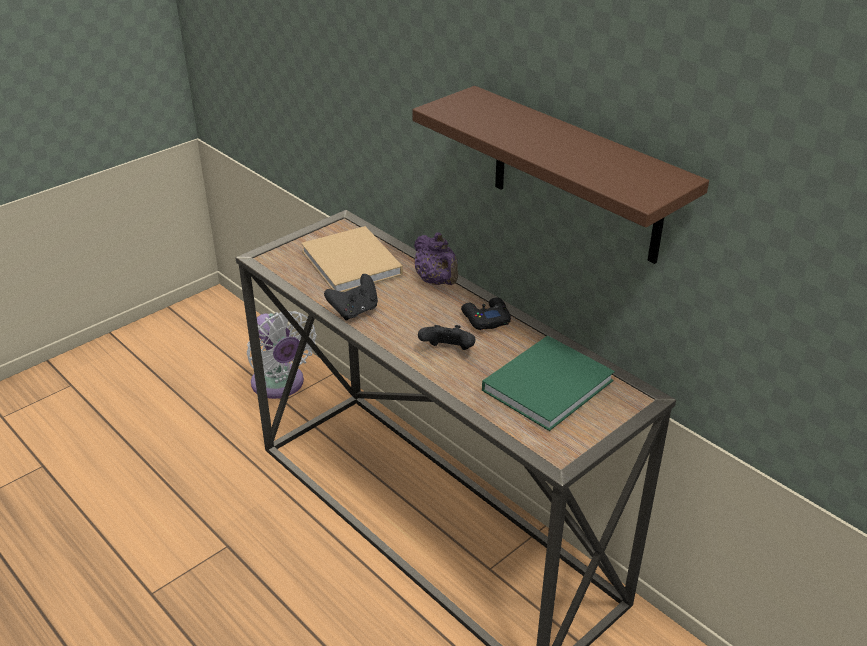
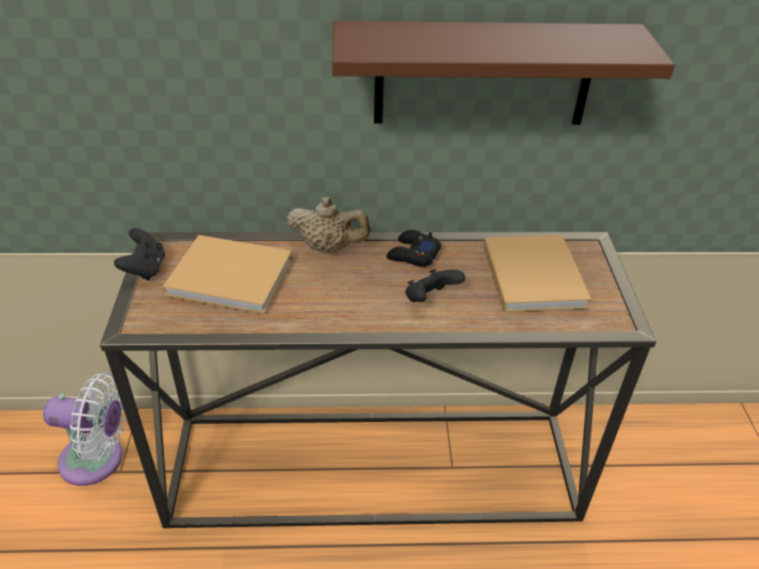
camera: 50 degrees left, 5 degrees up
black game controller [324,274,378,320] -> black game controller moved to [114,228,165,281]
purple teapot [414,232,458,285] -> beige teapot [287,197,371,253]
green book [482,336,615,431] -> beige book [483,235,591,312]

